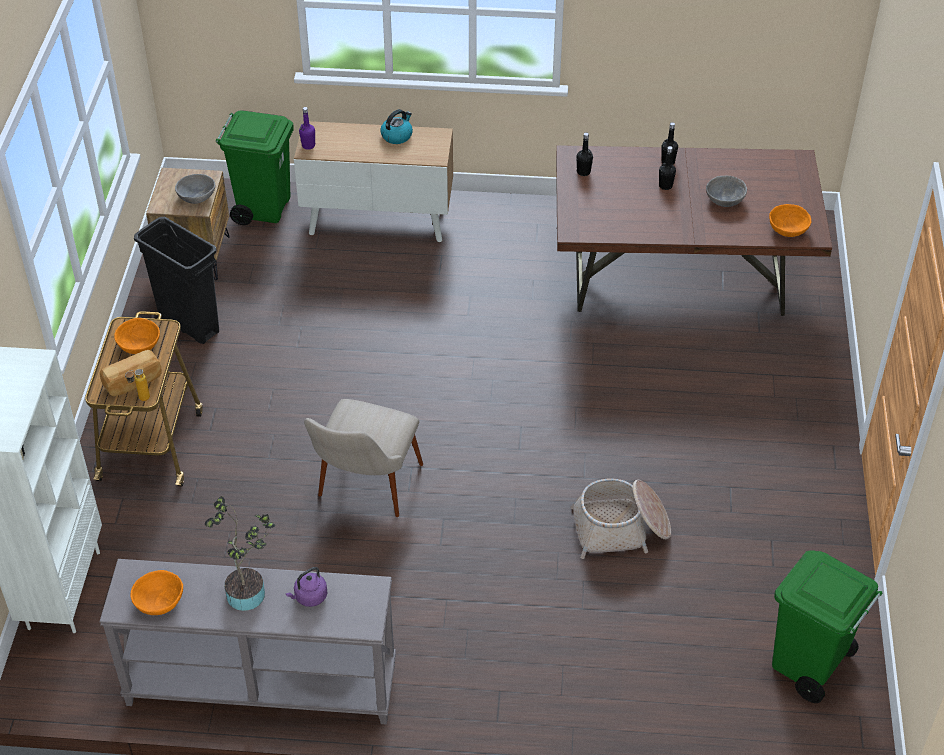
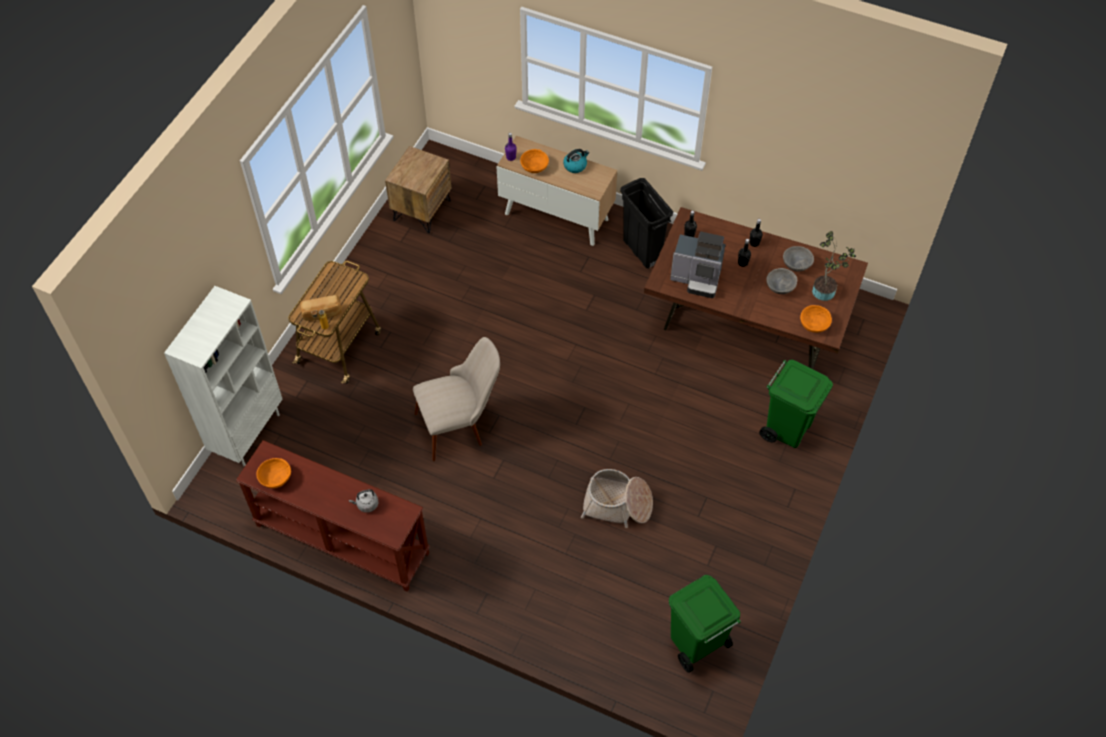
camera: 20 degrees right, 10 degrees up
grey console table [99,559,396,725] -> brown console table [236,440,430,592]
orange bowl [114,318,160,354] -> orange bowl moved to [520,149,549,173]
black trash can [134,217,219,344] -> black trash can moved to [620,178,673,269]
grey bowl [175,174,216,204] -> grey bowl moved to [783,246,814,271]
potted plant [205,496,275,611] -> potted plant moved to [812,231,856,301]
green trash can [216,110,294,225] -> green trash can moved to [759,360,833,448]
purple kettle [286,567,328,607] -> grey kettle [349,489,378,513]
beige chair [304,399,423,517] -> beige chair turned 150 degrees counterclockwise [413,337,500,461]
none -> coffee machine [670,232,726,298]

